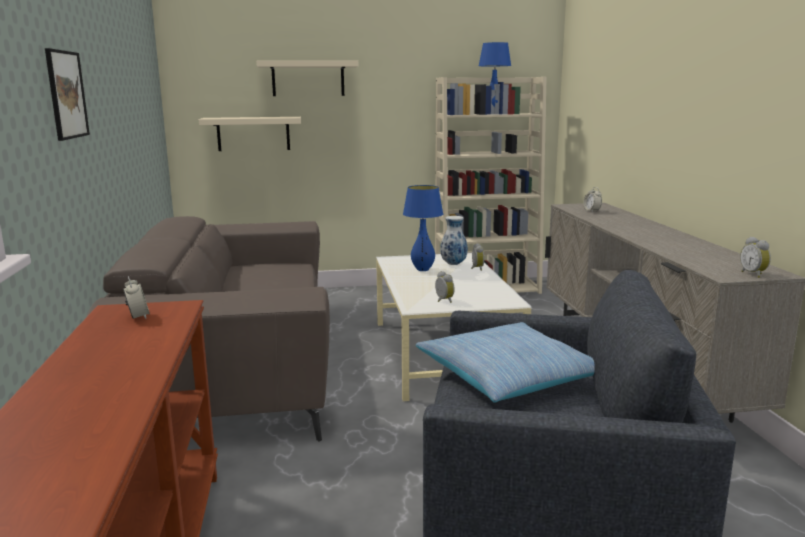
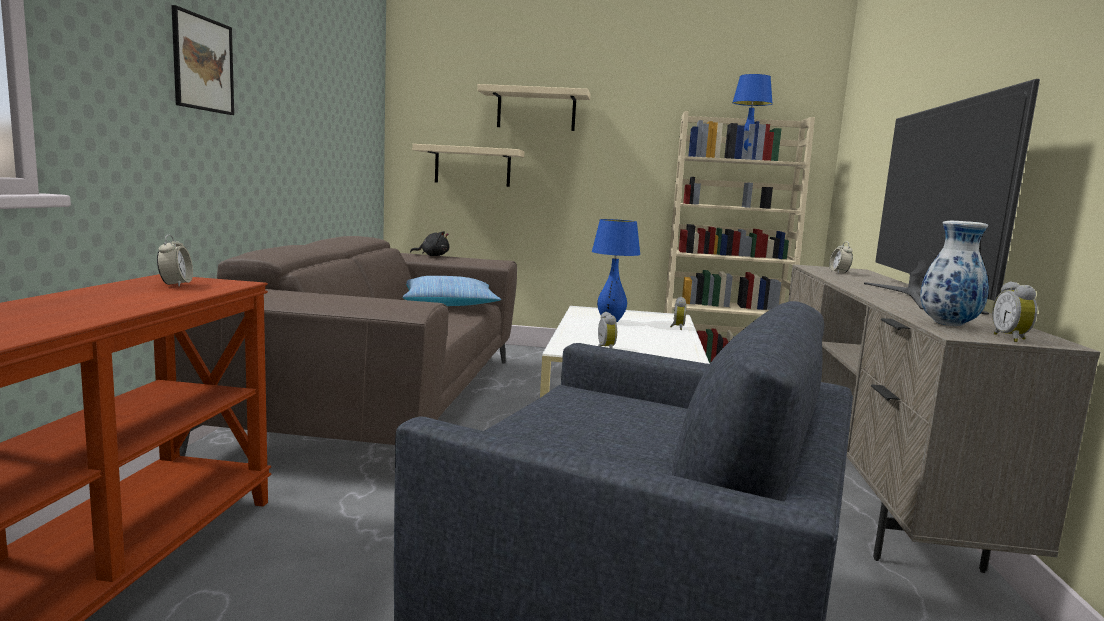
camera: 15 degrees right, 5 degrees down
pillow [416,322,595,403] -> pillow moved to [403,276,501,306]
vase [440,216,468,265] -> vase moved to [920,221,989,326]
none -> black plush toy [410,231,449,256]
none -> television [864,79,1040,315]

